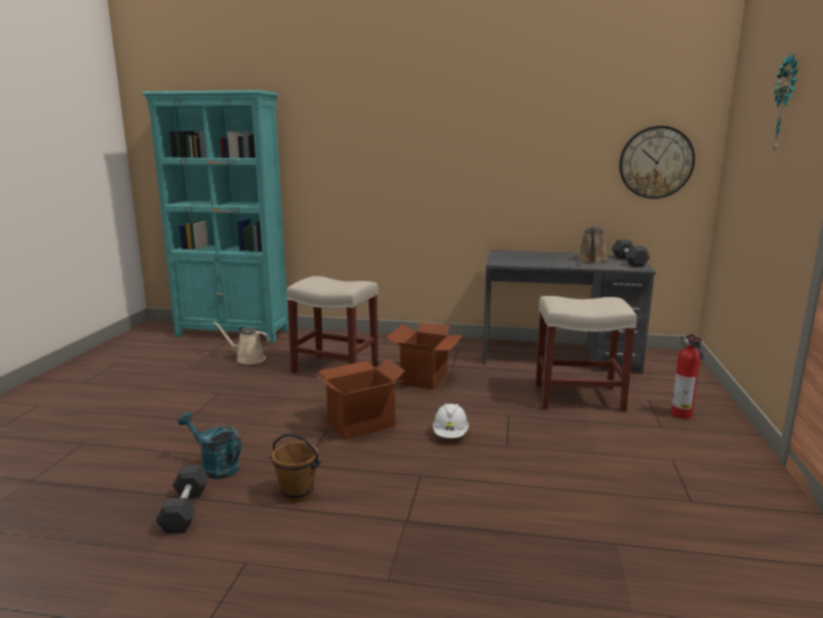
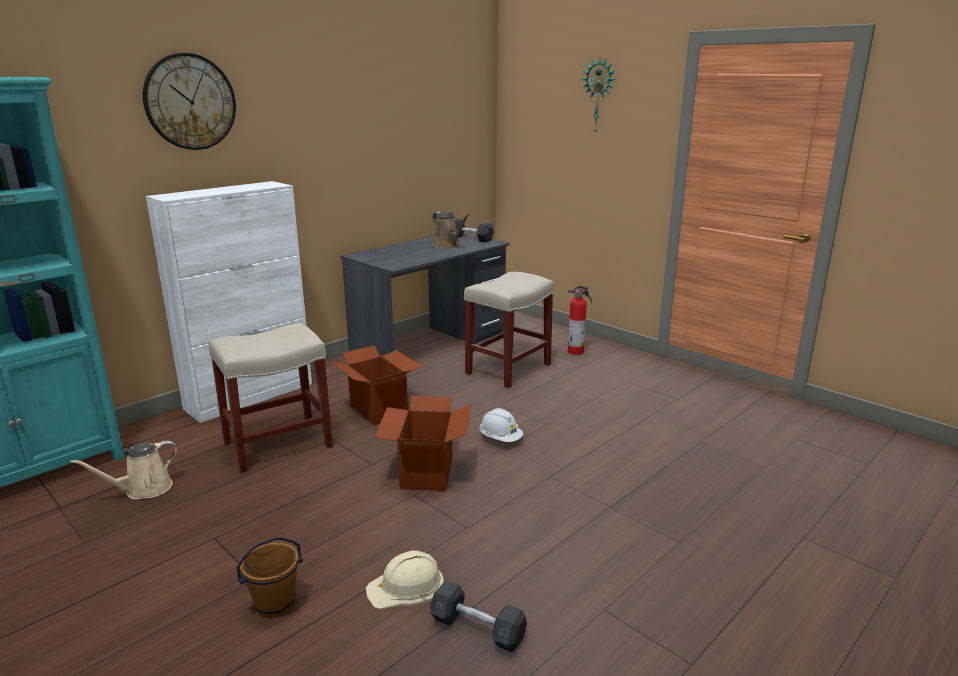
camera: 55 degrees left, 5 degrees up
turquoise watering can [178,412,242,479] -> beige hard hat [366,550,444,609]
brown bucket [271,434,321,502] -> brown bucket moved to [237,537,303,618]
wall clock [619,126,695,199] -> wall clock moved to [143,53,236,150]
none -> white cabinet [146,181,312,423]

